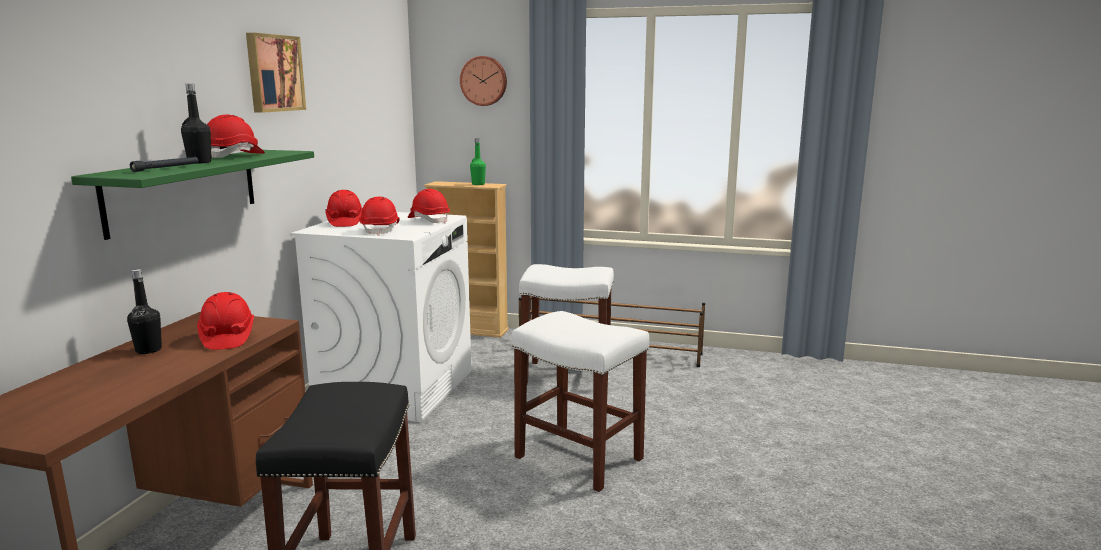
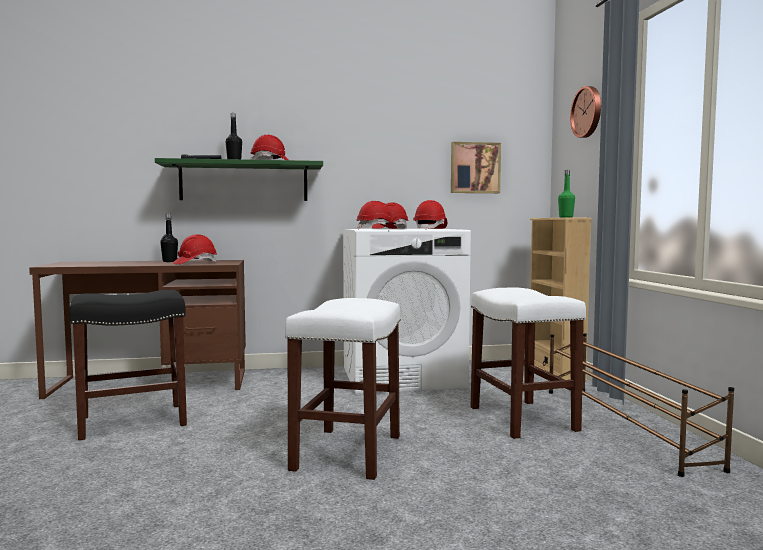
camera: 65 degrees right, 10 degrees down
picture [246,33,306,113] -> picture moved to [451,142,501,193]

